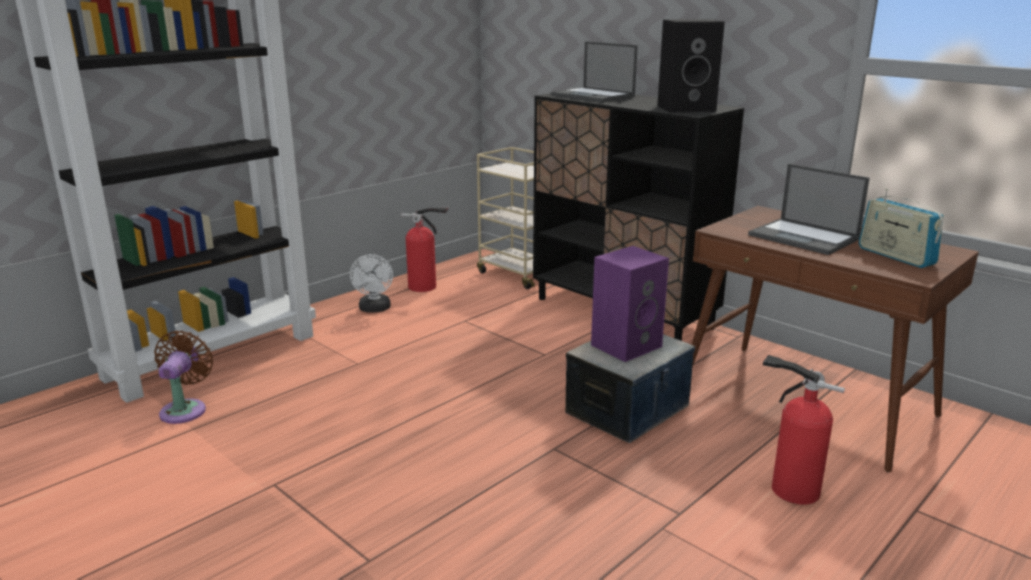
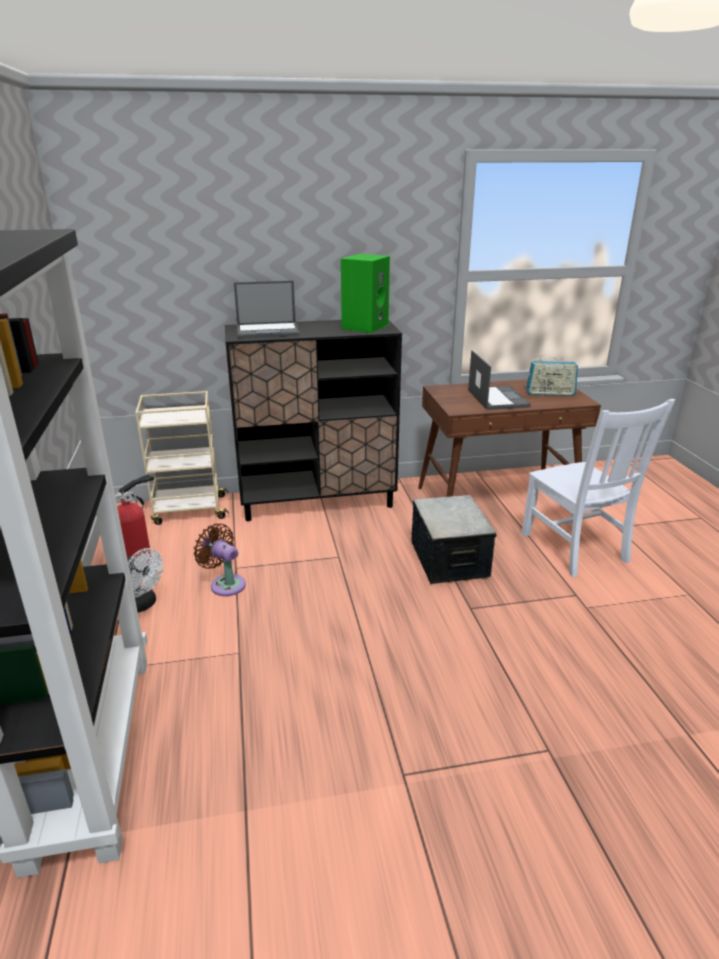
camera: 55 degrees left, 5 degrees up
brown fan [154,331,213,424] -> brown fan moved to [194,524,246,596]
purple speaker [591,246,669,362] -> none
black speaker [657,19,725,113] -> green speaker [341,254,390,333]
laptop [748,164,870,255] -> laptop turned 90 degrees counterclockwise [468,350,531,410]
fire extinguisher [763,355,845,505] -> white chair [521,399,675,577]

